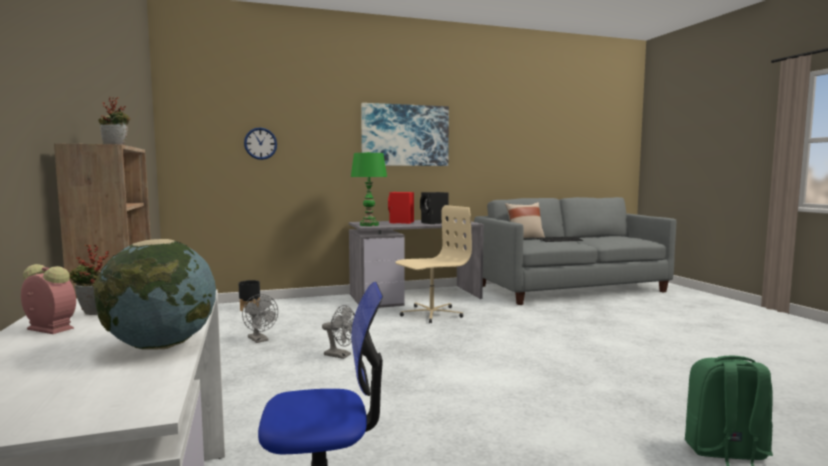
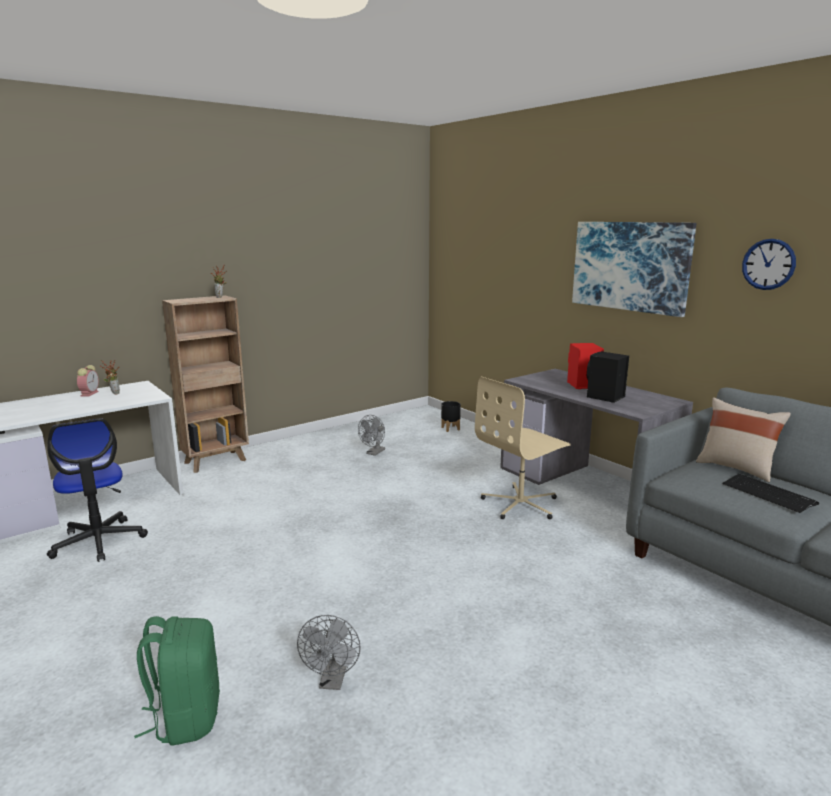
camera: 70 degrees right, 10 degrees up
globe [94,239,216,350] -> none
wall clock [244,127,277,160] -> wall clock moved to [742,239,796,290]
grey fan [322,305,355,359] -> grey fan moved to [297,615,361,690]
green table lamp [351,152,387,226] -> none
beige office chair [395,205,472,323] -> beige office chair turned 105 degrees clockwise [475,377,571,520]

